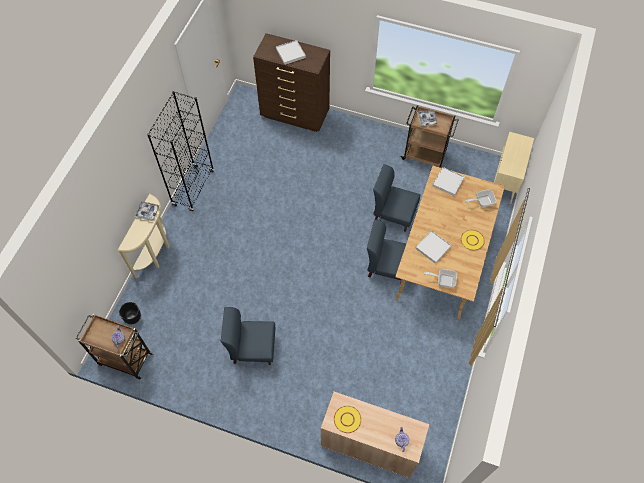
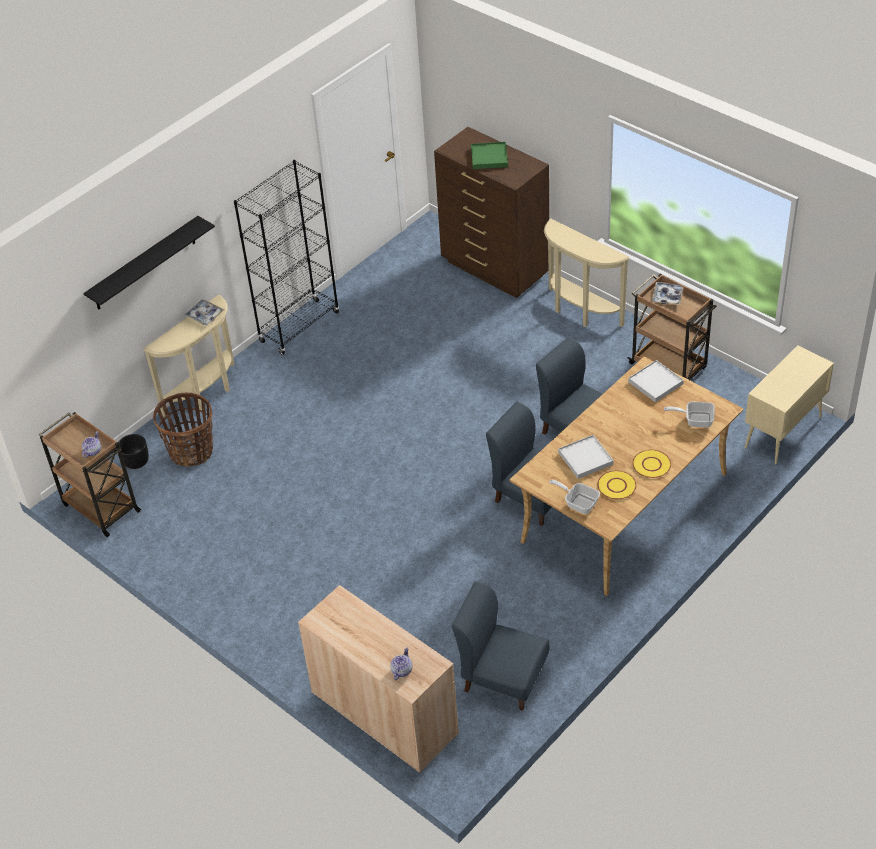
camera: 25 degrees right, 15 degrees down
blue chair [221,307,275,365] -> blue chair moved to [452,581,550,711]
white tray [276,40,306,65] -> green tray [471,142,508,169]
yellow plate [334,406,361,433] -> yellow plate moved to [597,470,636,499]
none -> black shelf [83,216,215,310]
none -> basket [153,393,213,467]
none -> beige console table [544,219,630,328]

